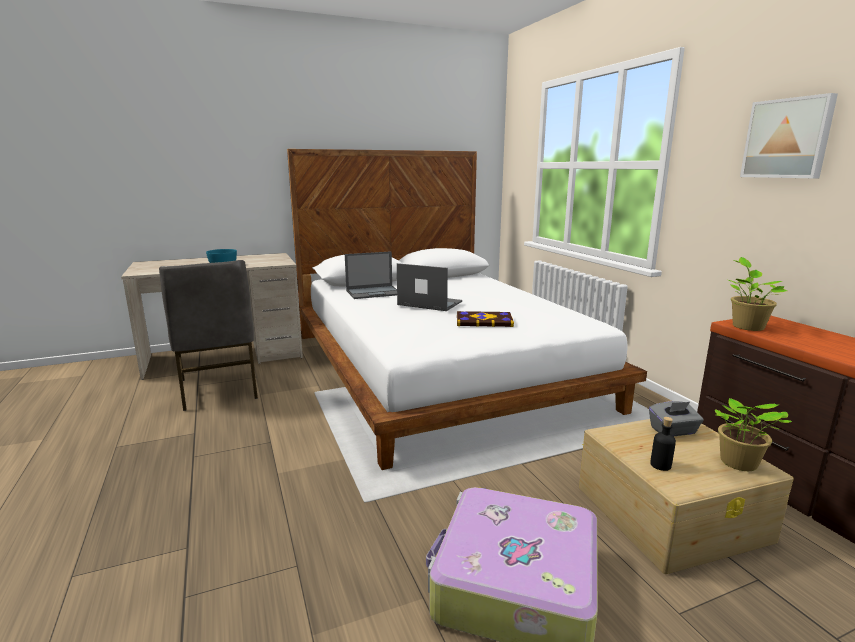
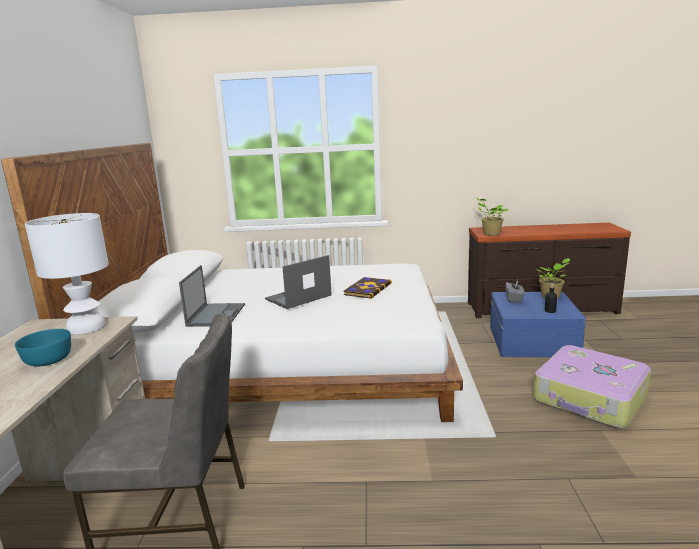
camera: 65 degrees left, 0 degrees up
beige storage box [579,419,794,574] -> blue storage box [490,292,586,358]
picture [740,93,838,178] -> none
none -> white table lamp [25,213,109,334]

